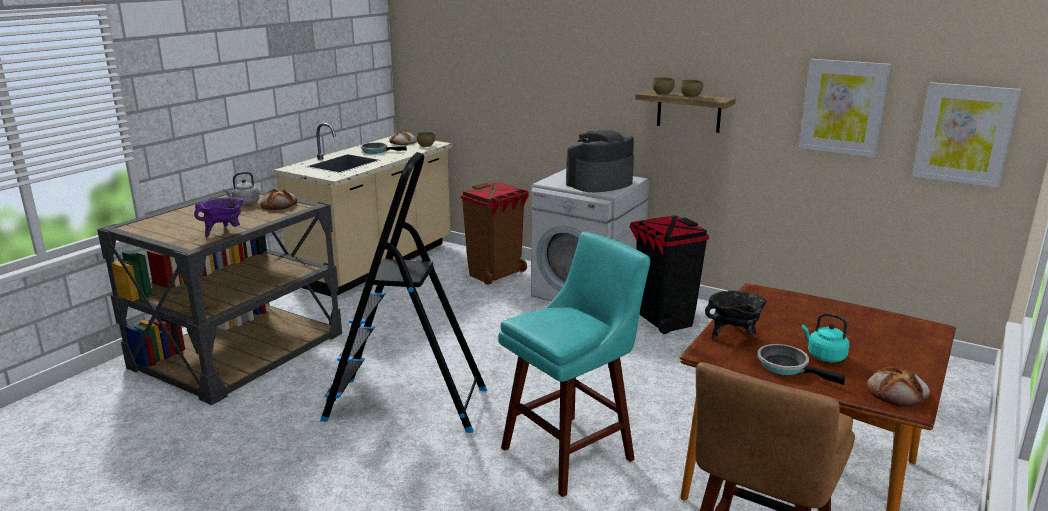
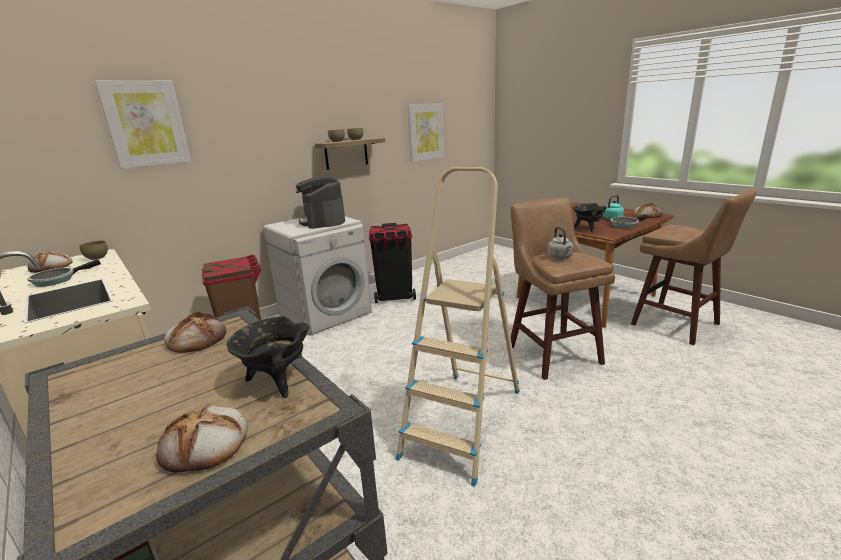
camera: 70 degrees left, 0 degrees up
purple cooking pot [194,197,244,237] -> black cooking pot [227,316,310,398]
grey kettle [223,172,259,205] -> grey kettle moved to [547,227,574,259]
black step ladder [320,152,487,433] -> beige step ladder [396,167,520,486]
turquoise stool [498,232,650,497] -> brown stool [510,198,615,380]
picture [913,82,1021,188] -> picture moved to [95,80,191,169]
none -> bread [156,404,248,472]

